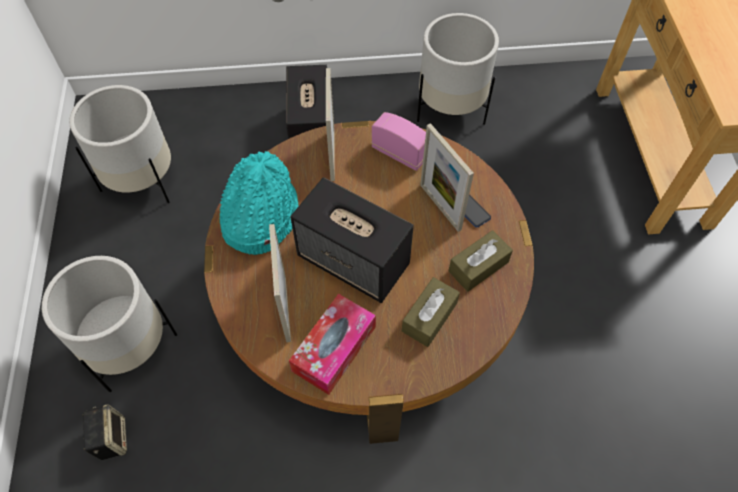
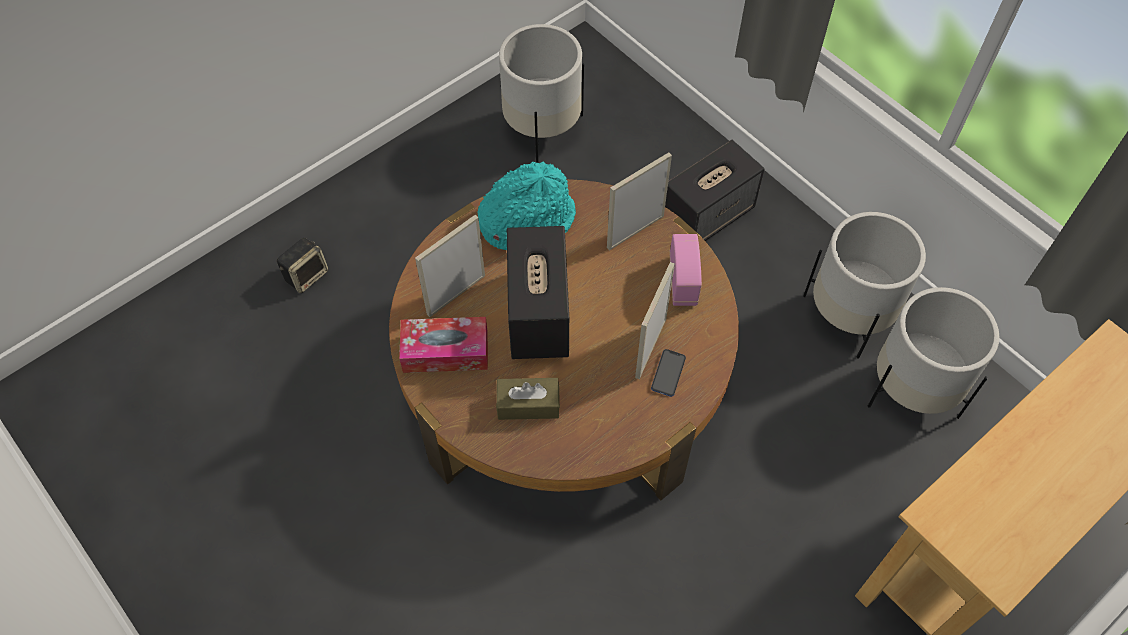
camera: 55 degrees right, 0 degrees up
white planter [42,256,177,392] -> white planter moved to [868,287,999,419]
brown tissue box [448,230,513,292] -> none

